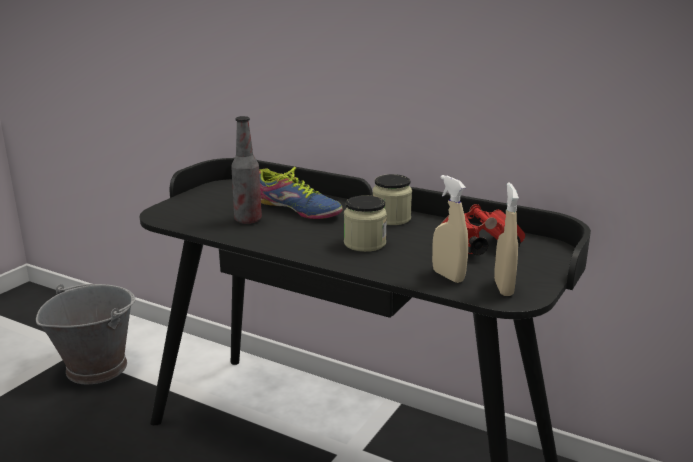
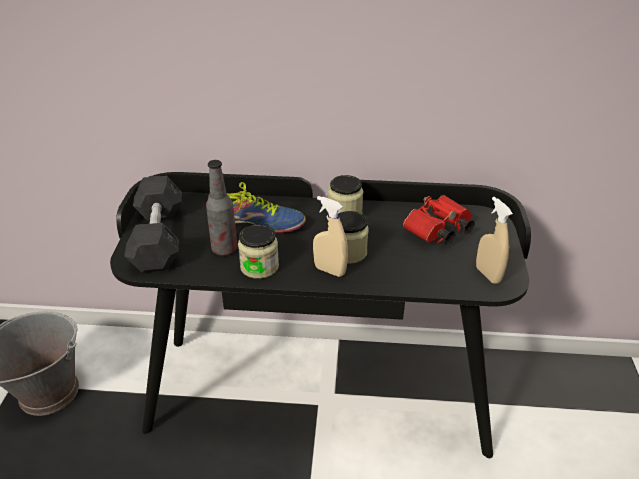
camera: 25 degrees left, 15 degrees up
beige spray bottle [432,175,468,283] -> beige spray bottle moved to [313,196,348,277]
none -> grey dumbbell [124,176,182,273]
none -> jar [238,224,279,279]

